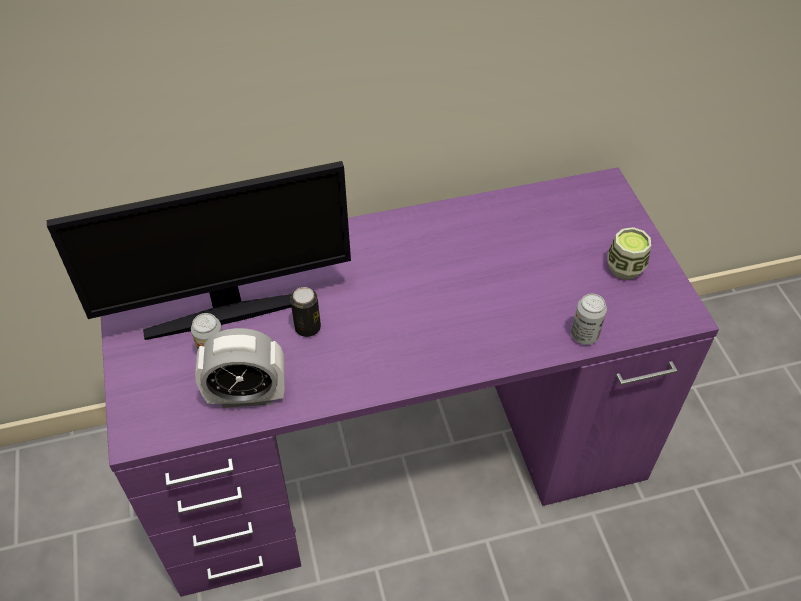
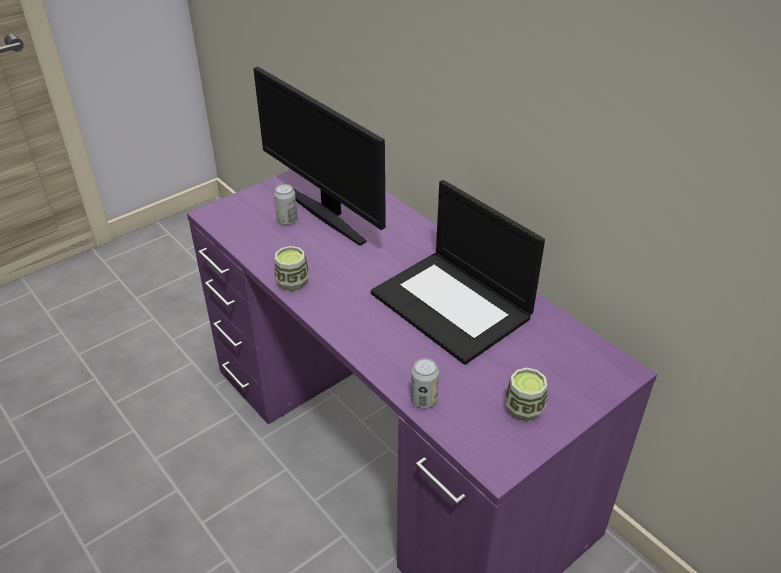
camera: 65 degrees right, 10 degrees down
alarm clock [195,328,284,408] -> none
can [290,287,321,337] -> none
none -> cup [275,246,309,291]
none -> laptop [371,180,545,365]

